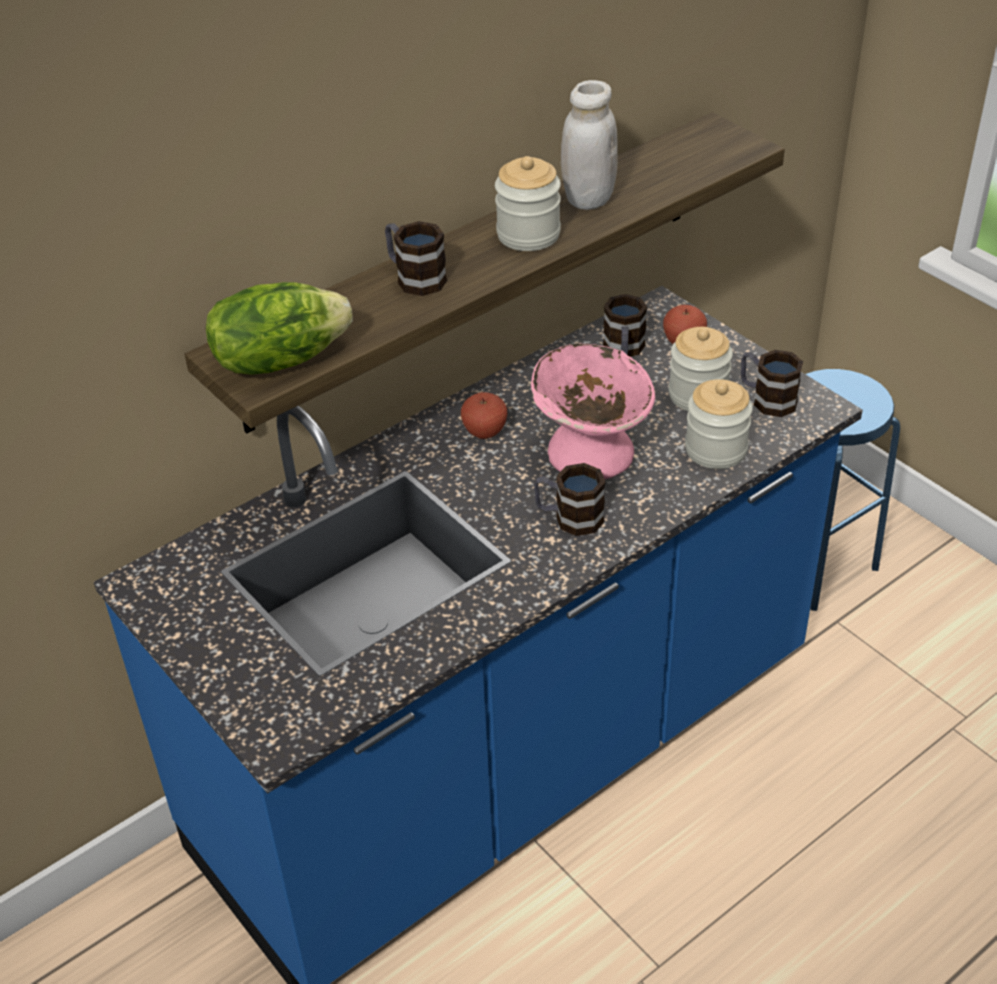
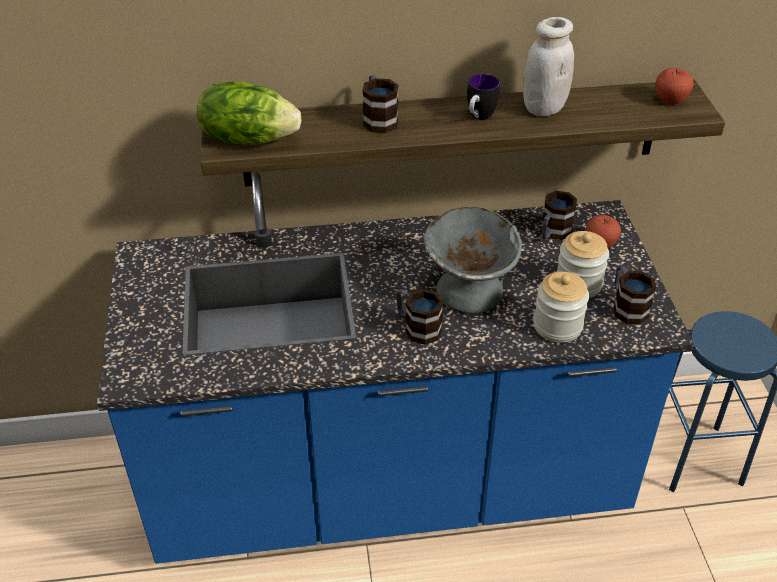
camera: 30 degrees right, 0 degrees up
apple [461,392,507,439] -> apple moved to [656,68,694,104]
jar [495,156,561,251] -> mug [467,74,500,120]
pink bowl [531,344,655,479] -> grey bowl [424,207,522,313]

